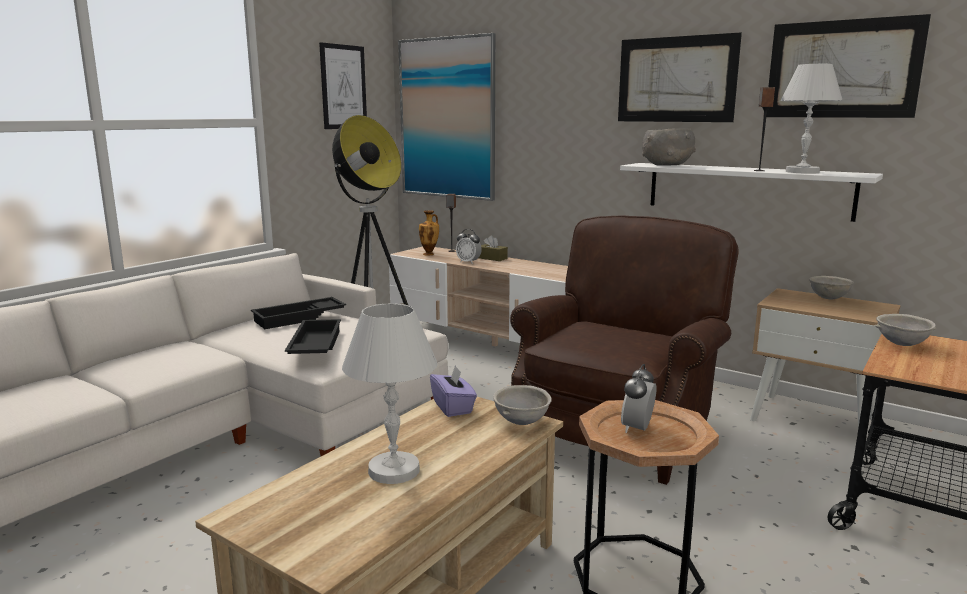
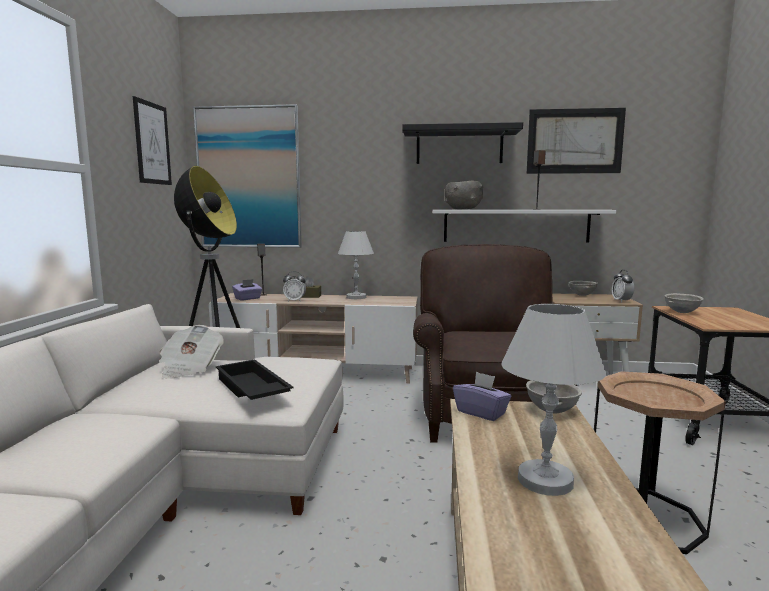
camera: 30 degrees left, 5 degrees down
black tray [251,297,346,329] -> newspaper [159,325,224,379]
vase [419,210,439,255] -> purple tissue box [232,279,262,301]
picture [618,32,742,122] -> black shelf [402,122,523,164]
alarm clock [621,364,657,433] -> alarm clock moved to [612,270,634,303]
white table lamp [780,64,843,174] -> white table lamp moved to [338,231,374,299]

